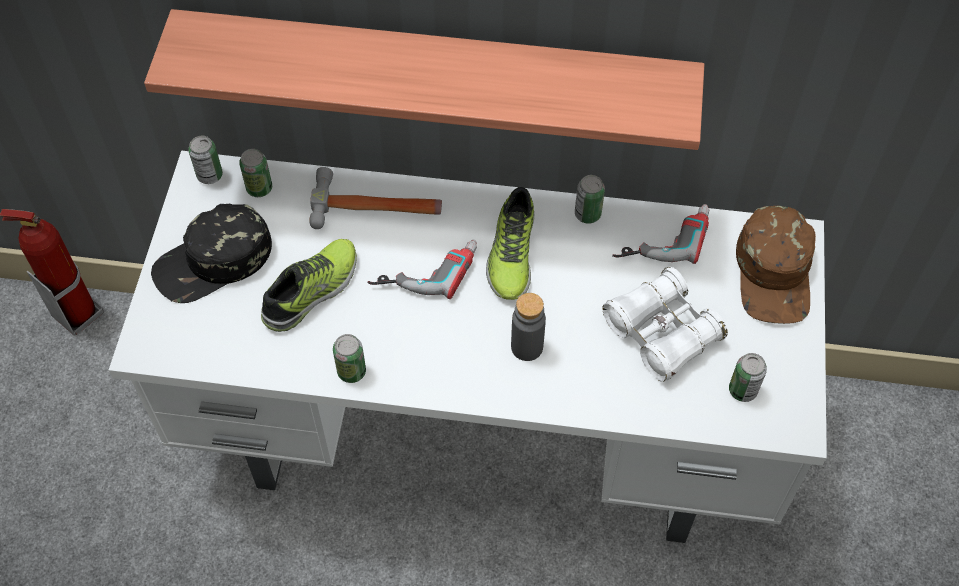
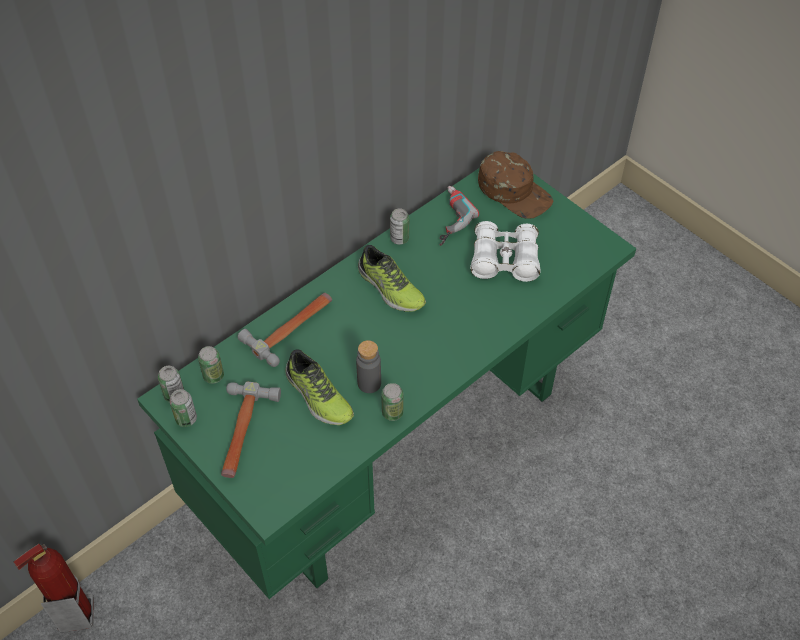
camera: 50 degrees left, 5 degrees down
white desk [109,151,827,543] -> green desk [137,168,636,599]
shelf [144,9,704,150] -> none
black cap [151,204,272,303] -> hammer [221,382,281,478]
shoe [261,239,357,332] -> shoe turned 150 degrees clockwise [285,349,354,425]
power drill [367,240,477,299] -> none
grey bottle [511,293,546,361] -> grey bottle moved to [356,340,381,393]
can [729,353,767,402] -> can moved to [170,389,197,427]

